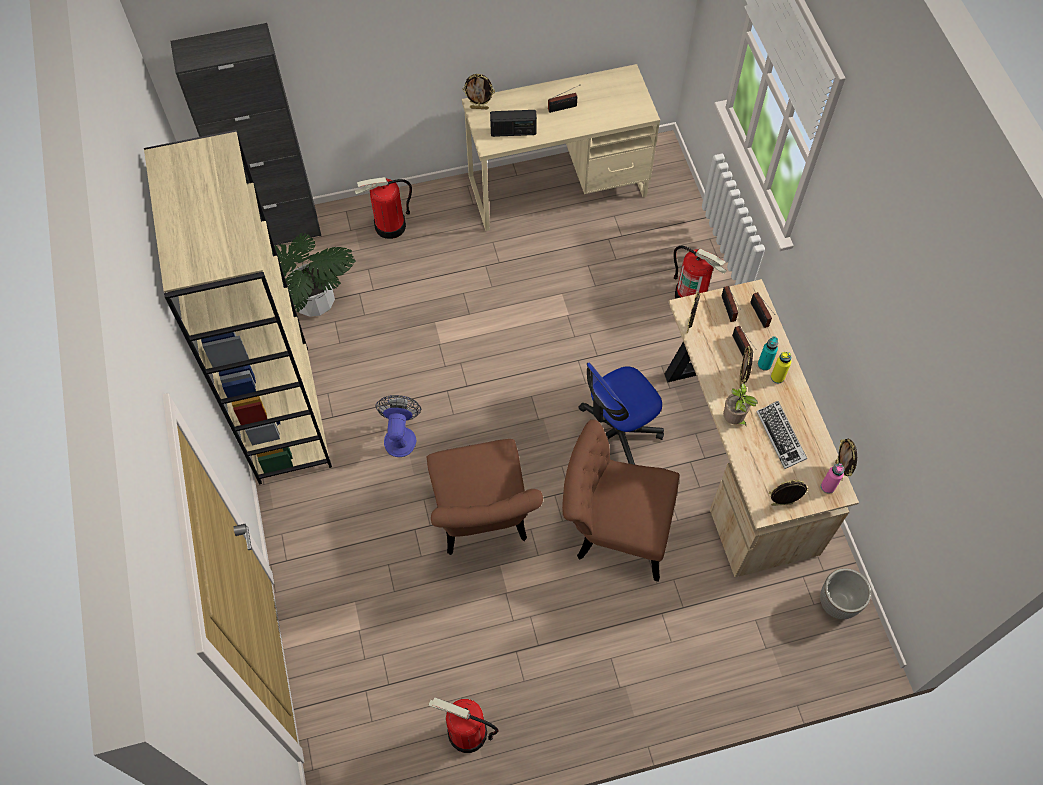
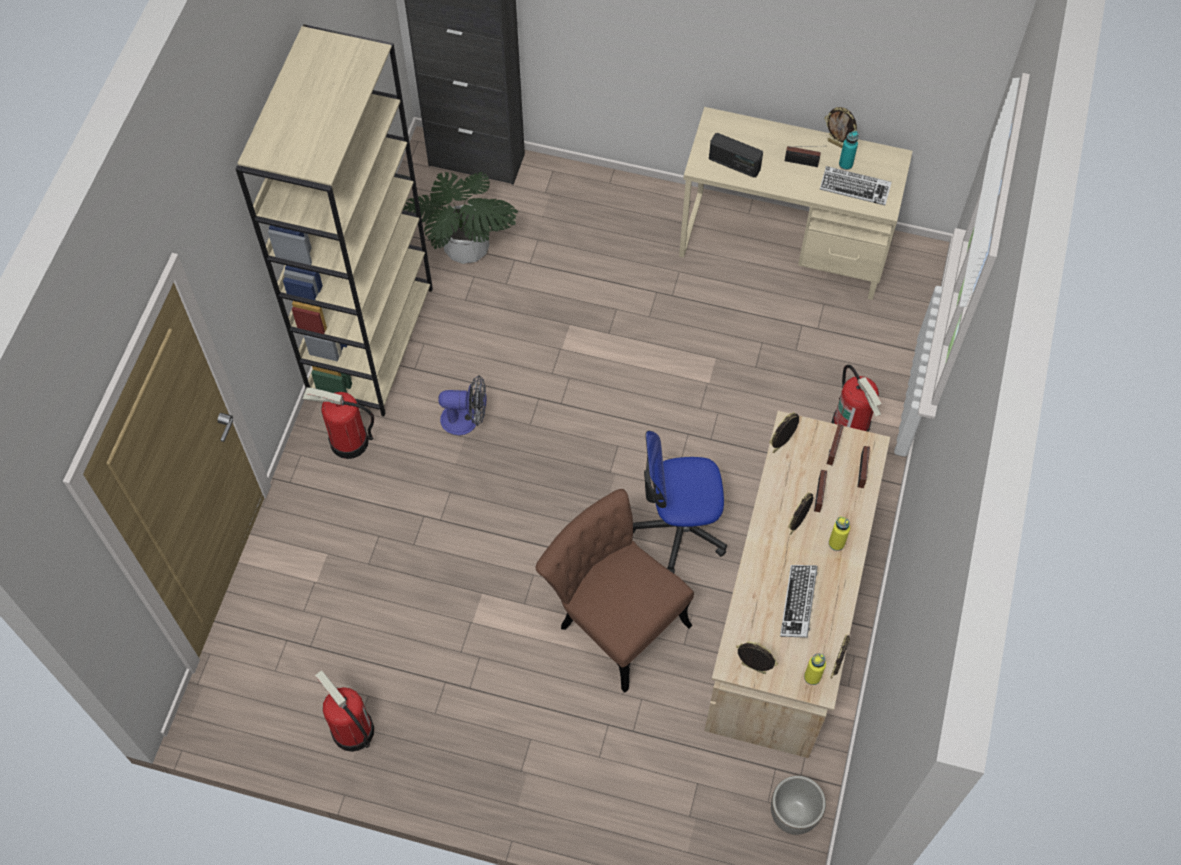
camera: 30 degrees right, 0 degrees up
fire extinguisher [355,177,412,239] -> fire extinguisher moved to [303,387,374,459]
fan [375,395,421,457] -> fan turned 60 degrees clockwise [438,375,486,436]
brown chair [427,439,543,555] -> none
picture frame [462,74,495,110] -> picture frame moved to [825,107,857,148]
potted plant [723,383,758,427] -> none
turquoise bottle [758,336,778,371] -> turquoise bottle moved to [839,131,858,170]
pink bottle [821,463,845,494] -> yellow bottle [804,653,826,685]
none -> keyboard [820,166,892,205]

